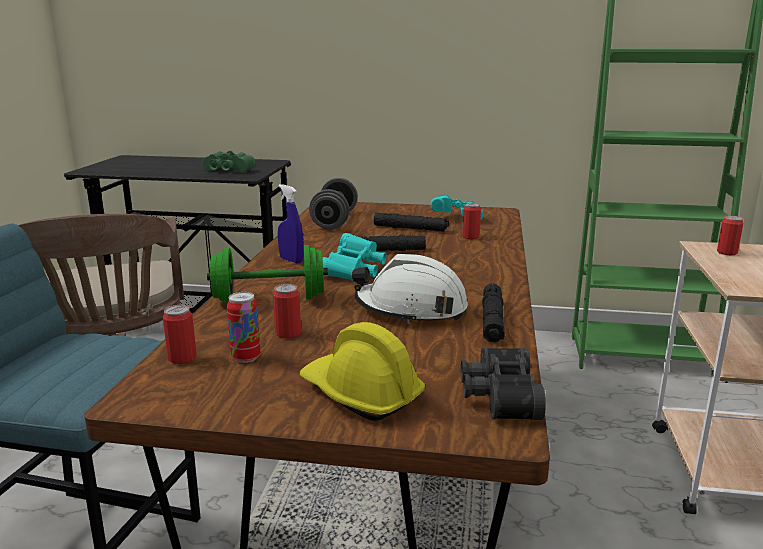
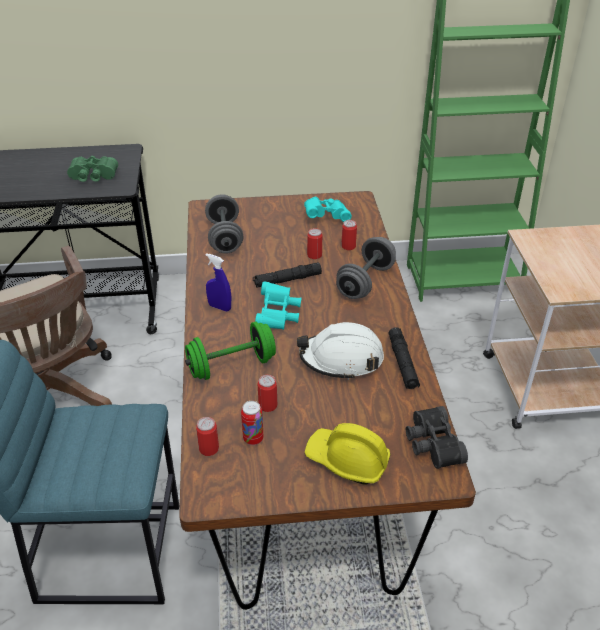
camera: 15 degrees left, 20 degrees up
black flashlight [374,213,449,232] -> none
can [717,216,743,255] -> can moved to [307,228,322,259]
none -> grey dumbbell [336,237,396,299]

